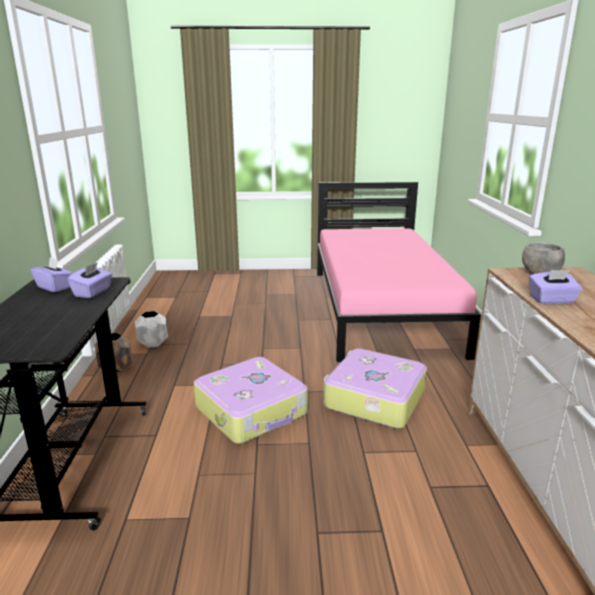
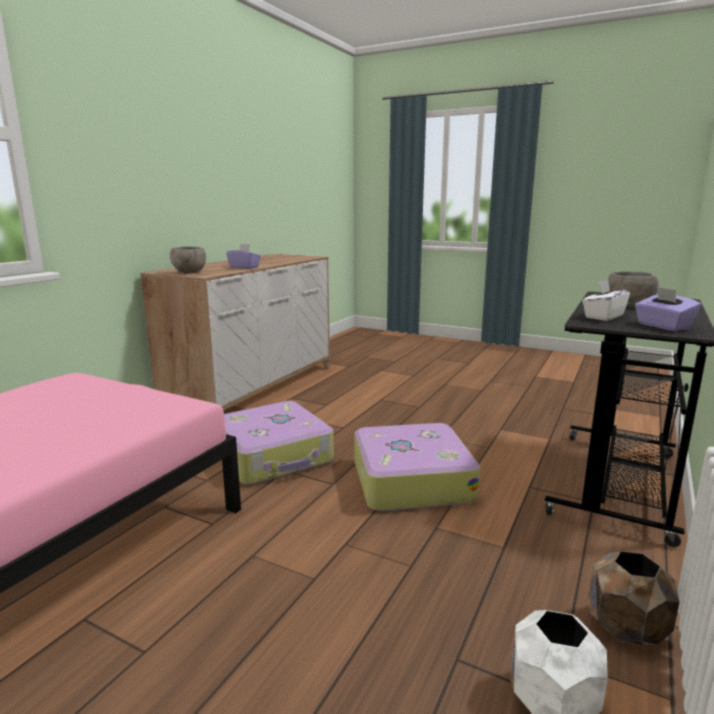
camera: 150 degrees left, 5 degrees down
purple tissue box [67,262,112,298] -> white tissue box [582,280,630,321]
none -> grey bowl [608,271,659,307]

